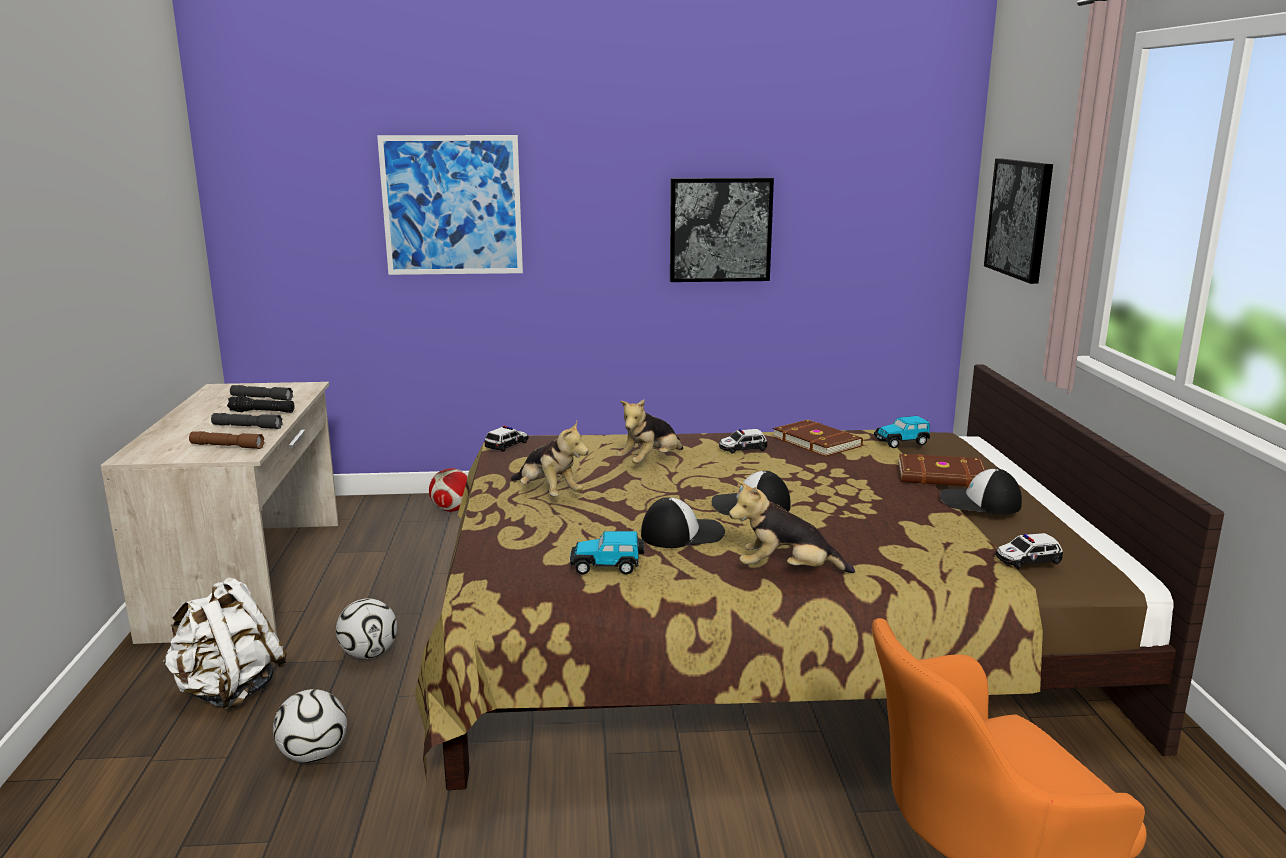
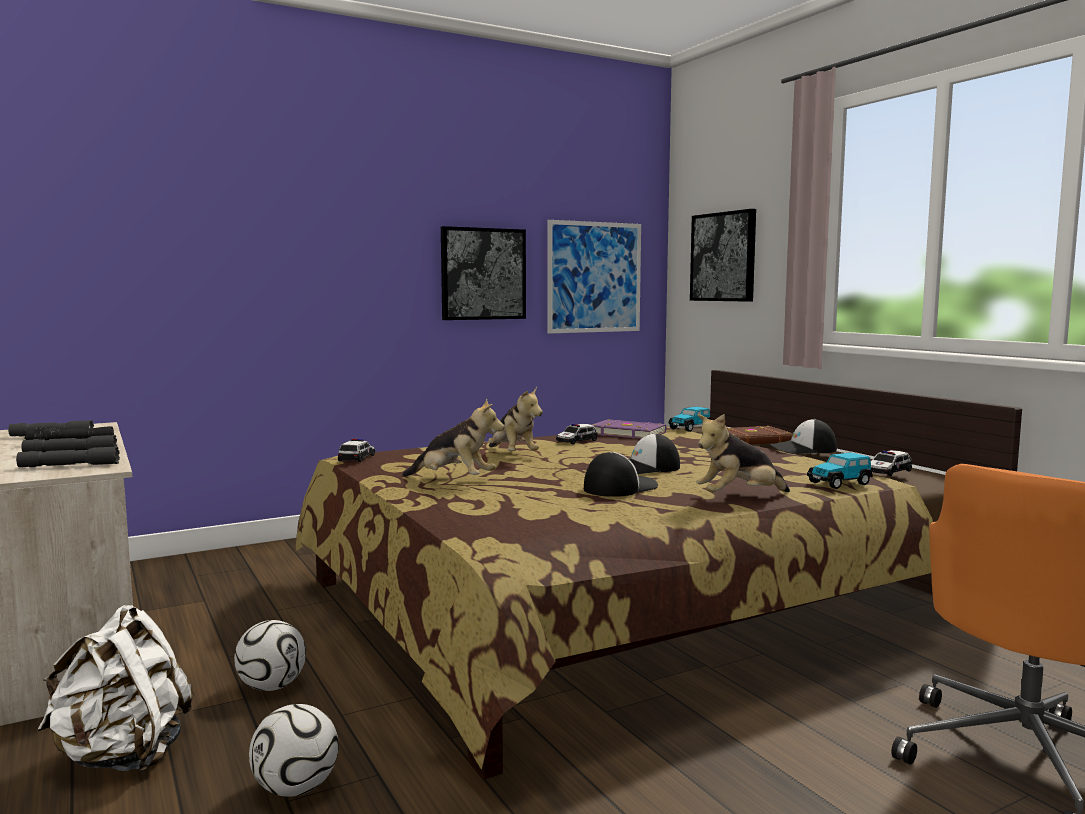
camera: 25 degrees left, 10 degrees down
brown flashlight [189,431,264,449] -> grey flashlight [16,446,120,467]
picture [377,135,523,275] -> picture moved to [547,220,641,333]
football [429,468,468,512] -> none
toy car [570,531,644,574] -> toy car moved to [807,452,873,489]
plush toy [617,399,683,464] -> plush toy turned 45 degrees counterclockwise [488,386,543,451]
brown book [772,420,863,457] -> purple book [592,419,666,439]

